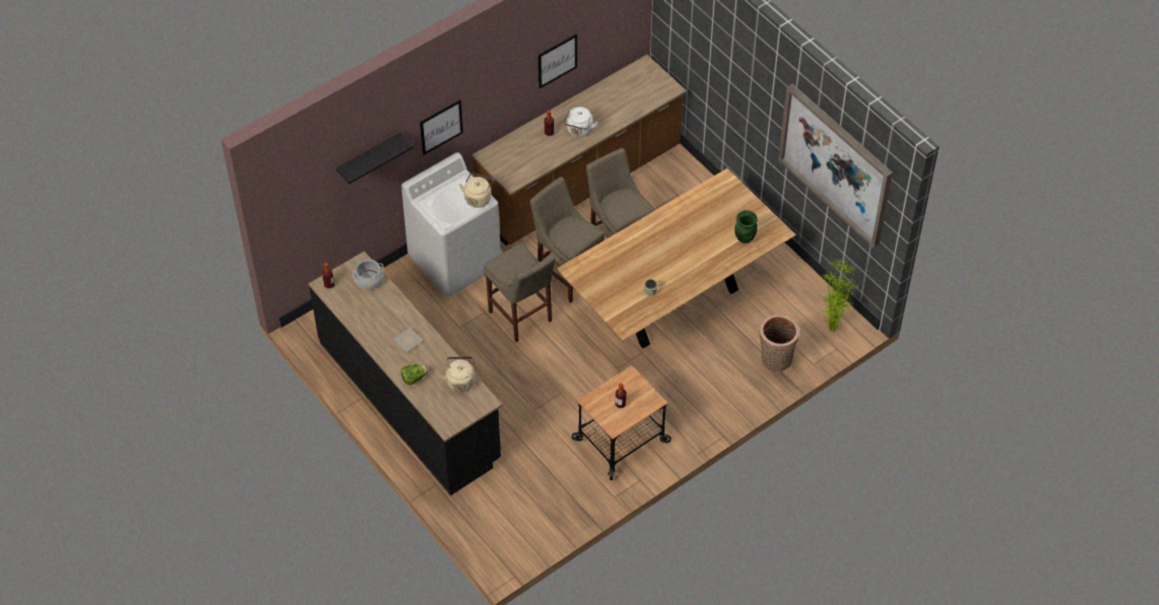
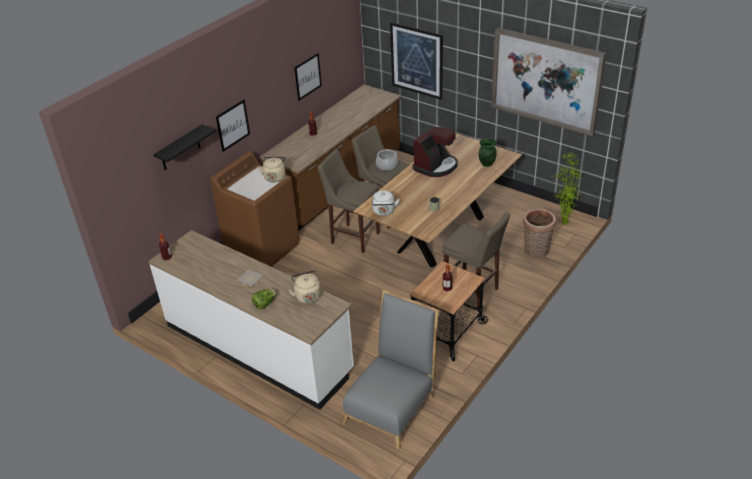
camera: 15 degrees left, 15 degrees down
black counter [309,251,502,495] -> white counter [148,230,354,410]
cooking pot [352,259,384,290] -> cooking pot moved to [376,149,398,171]
white washing machine [401,152,501,297] -> brown washing machine [210,152,300,267]
beige stool [483,243,556,342] -> beige stool moved to [442,212,510,307]
white kettle [564,107,598,137] -> white kettle moved to [372,190,399,216]
none -> grey chair [342,290,440,450]
none -> picture [390,22,443,100]
none -> coffee machine [412,127,458,177]

